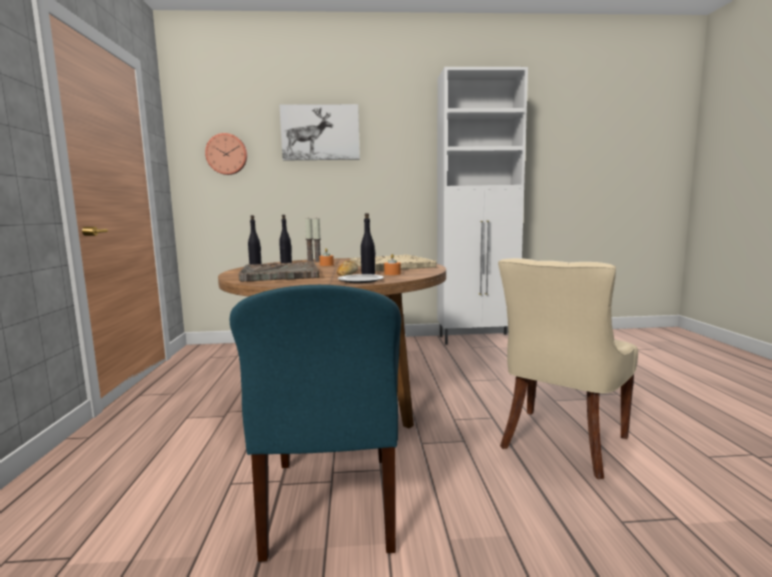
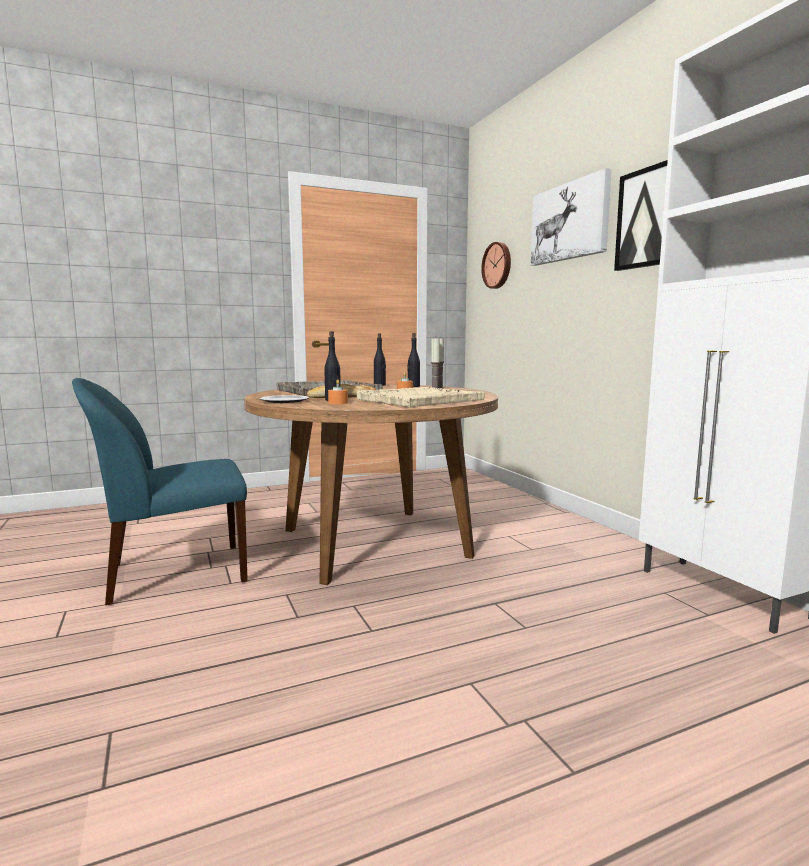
camera: 70 degrees right, 0 degrees up
beige chair [498,258,638,479] -> none
none -> picture [614,160,668,271]

